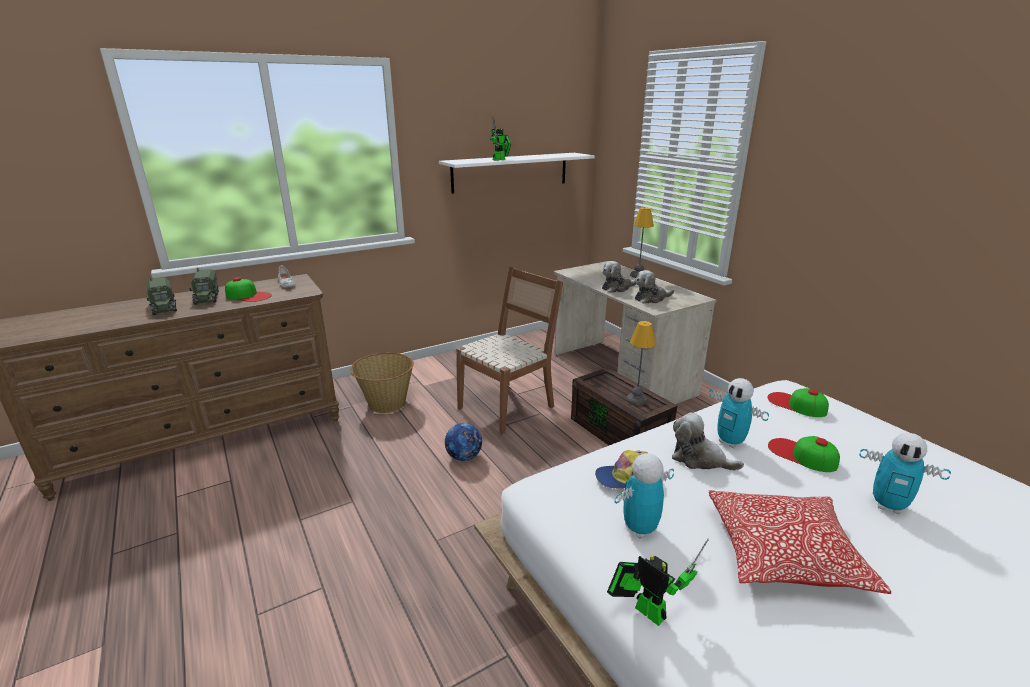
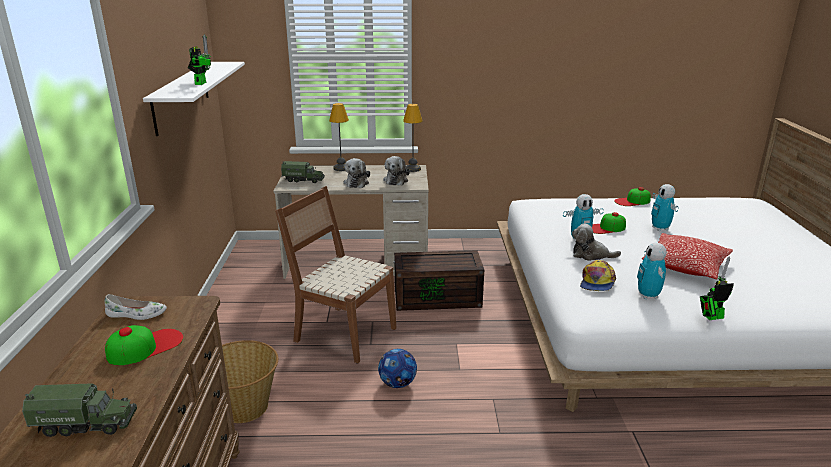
camera: 60 degrees left, 0 degrees up
toy truck [189,267,219,305] -> toy truck moved to [281,161,325,183]
chair [456,266,563,434] -> chair turned 45 degrees counterclockwise [275,186,396,364]
table lamp [626,321,656,406] -> table lamp moved to [403,104,423,172]
plush toy [672,412,744,470] -> plush toy turned 45 degrees clockwise [572,223,621,261]
cap [767,388,829,417] -> cap moved to [614,187,651,206]
toy robot [859,433,951,514] -> toy robot turned 105 degrees clockwise [651,184,679,231]

